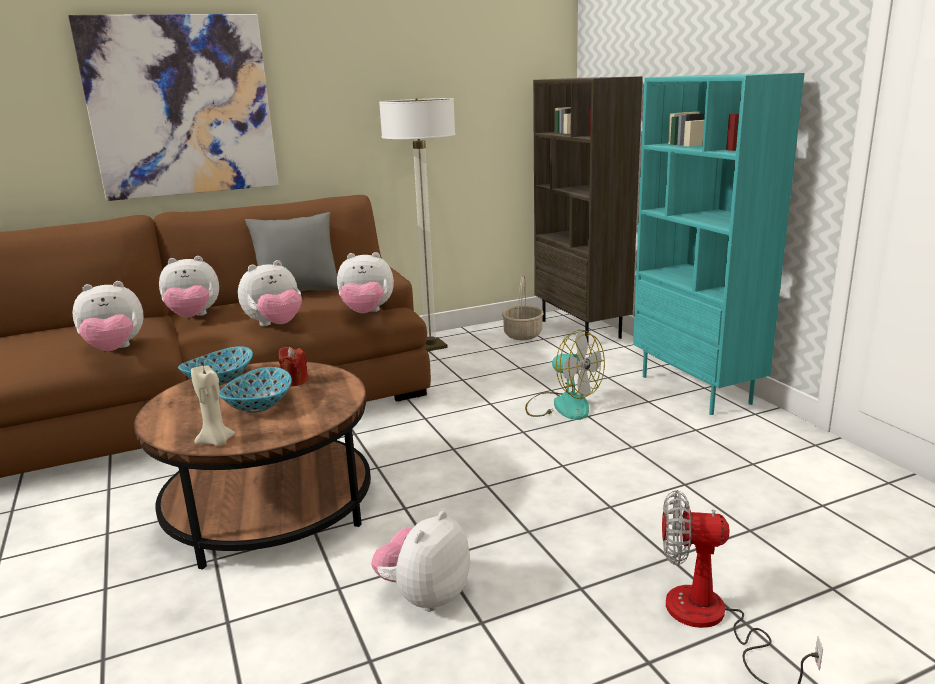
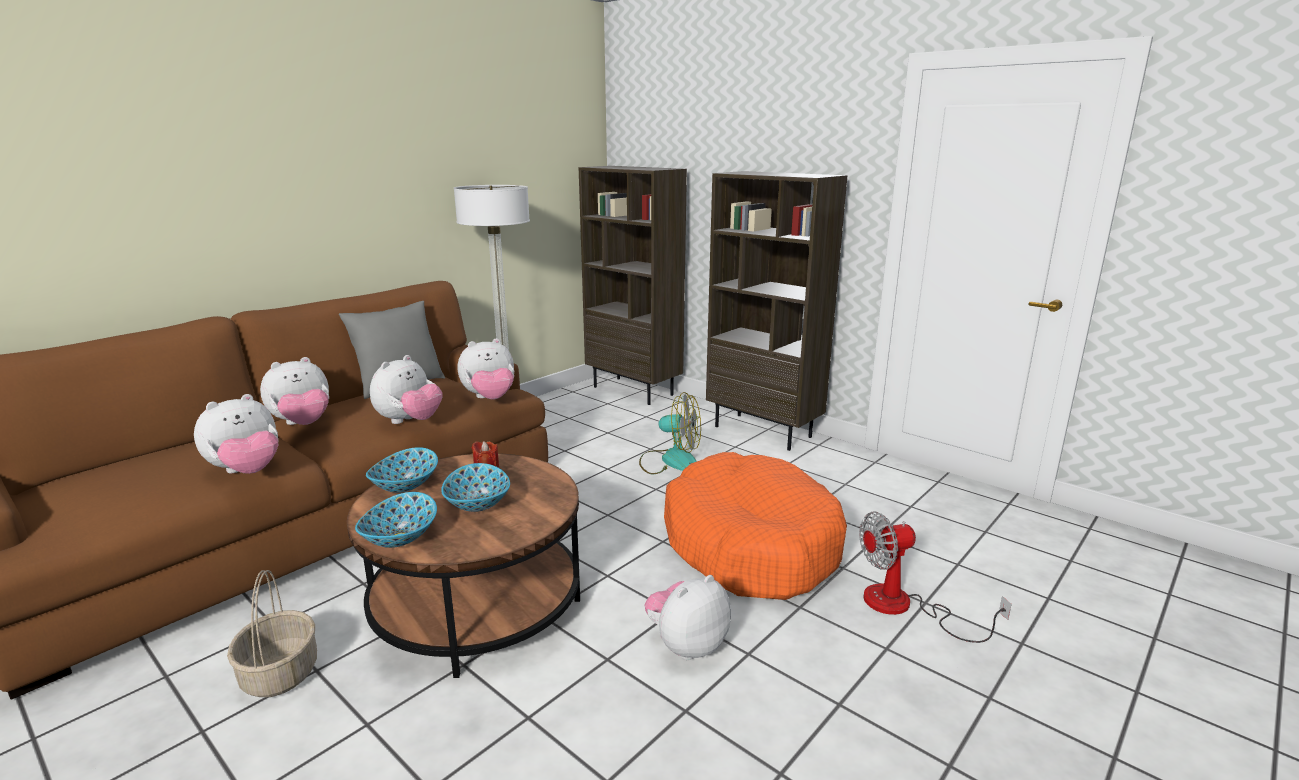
camera: 25 degrees left, 0 degrees up
picture [68,14,278,201] -> none
beige candle [191,366,235,446] -> none
plush toy [371,511,470,612] -> plush toy turned 45 degrees clockwise [644,575,731,660]
basket [502,274,544,340] -> basket moved to [227,570,317,697]
turquoise bookcase [633,73,804,415] -> brown bookcase [706,171,848,451]
none -> bowl [355,492,437,548]
none -> orange dog bed [664,452,847,600]

